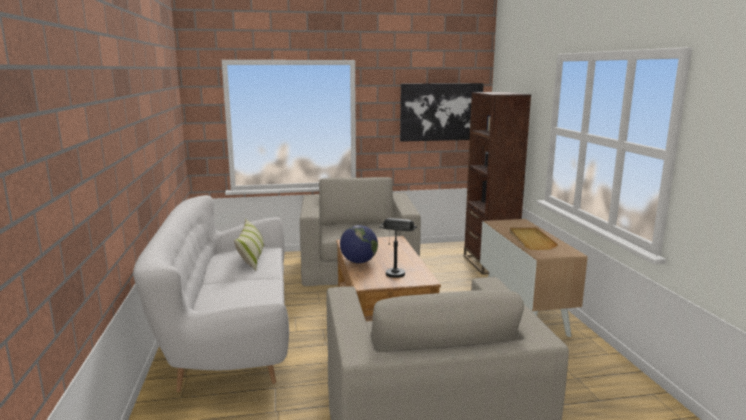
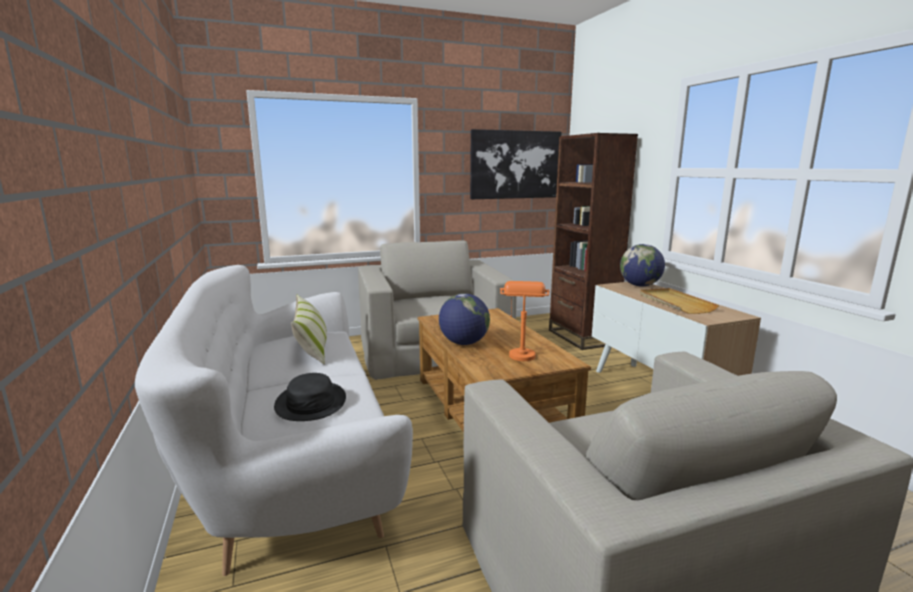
camera: 10 degrees left, 0 degrees up
black table lamp [379,218,417,278] -> orange table lamp [500,281,550,361]
none -> black hat [274,373,346,421]
none -> globe [620,244,665,286]

